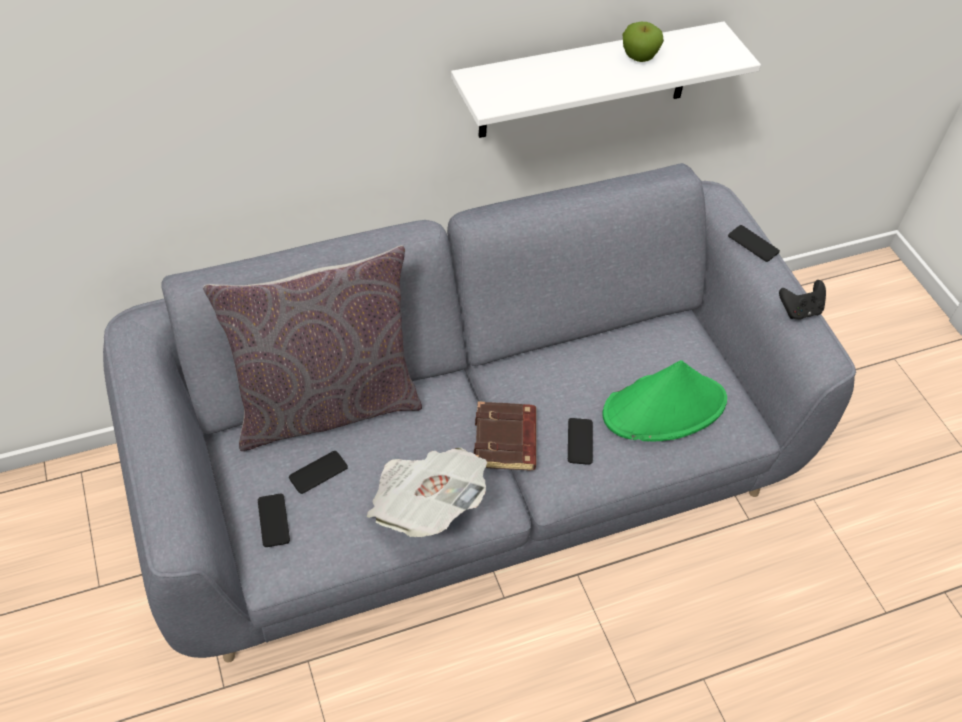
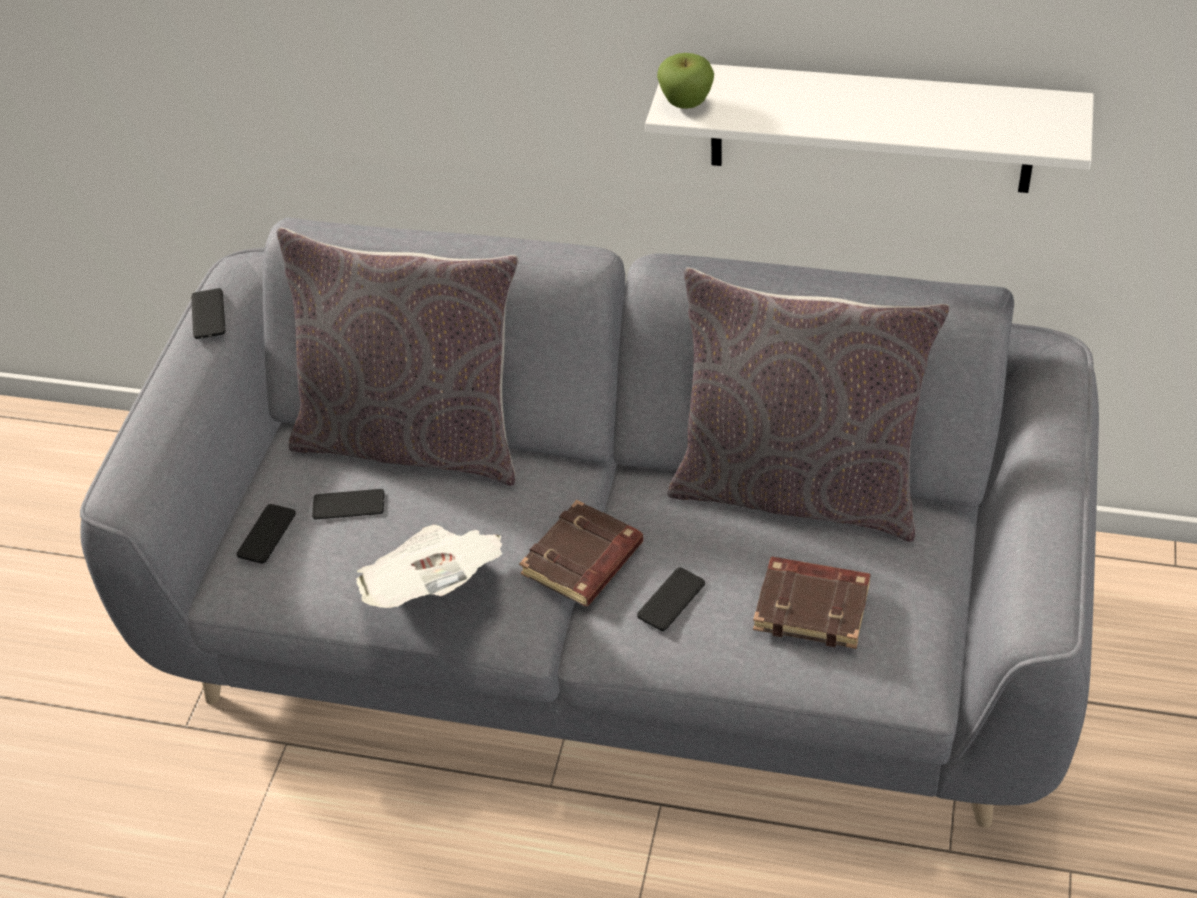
camera: 40 degrees right, 5 degrees down
green hat [602,360,727,441] -> brown book [753,557,871,649]
apple [622,22,664,62] -> apple moved to [657,53,714,109]
phone [728,225,780,262] -> phone moved to [191,288,226,339]
black game controller [779,280,826,320] -> none
none -> grey pillow [667,267,950,542]

